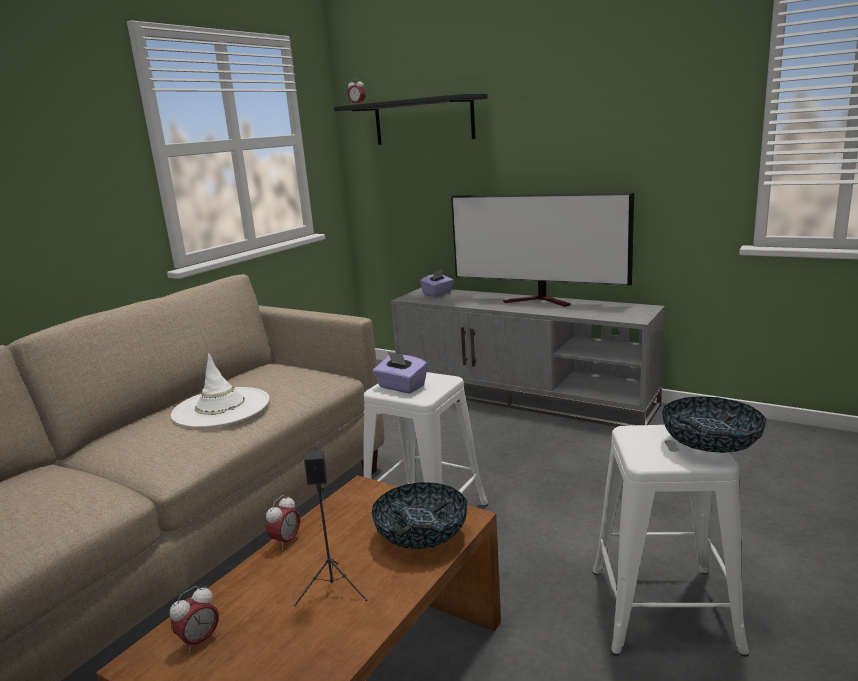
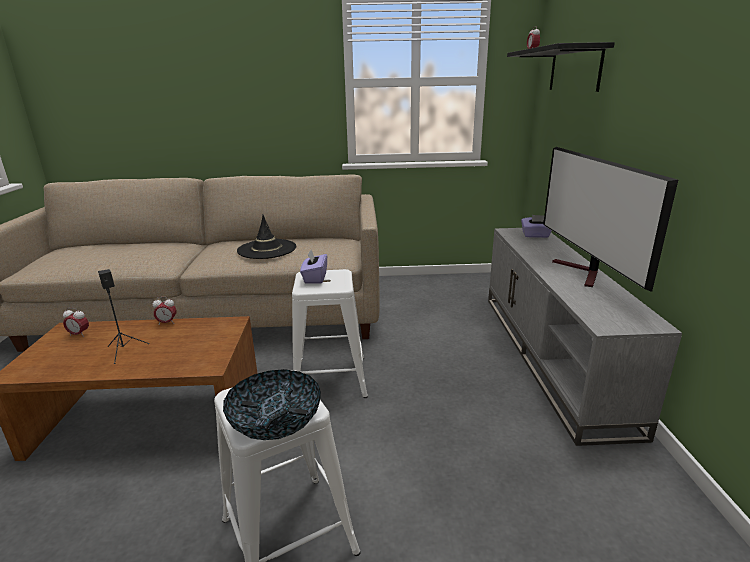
camera: 55 degrees right, 5 degrees up
white hat [171,353,269,428] -> black hat [237,215,296,259]
bowl [372,482,467,549] -> none

